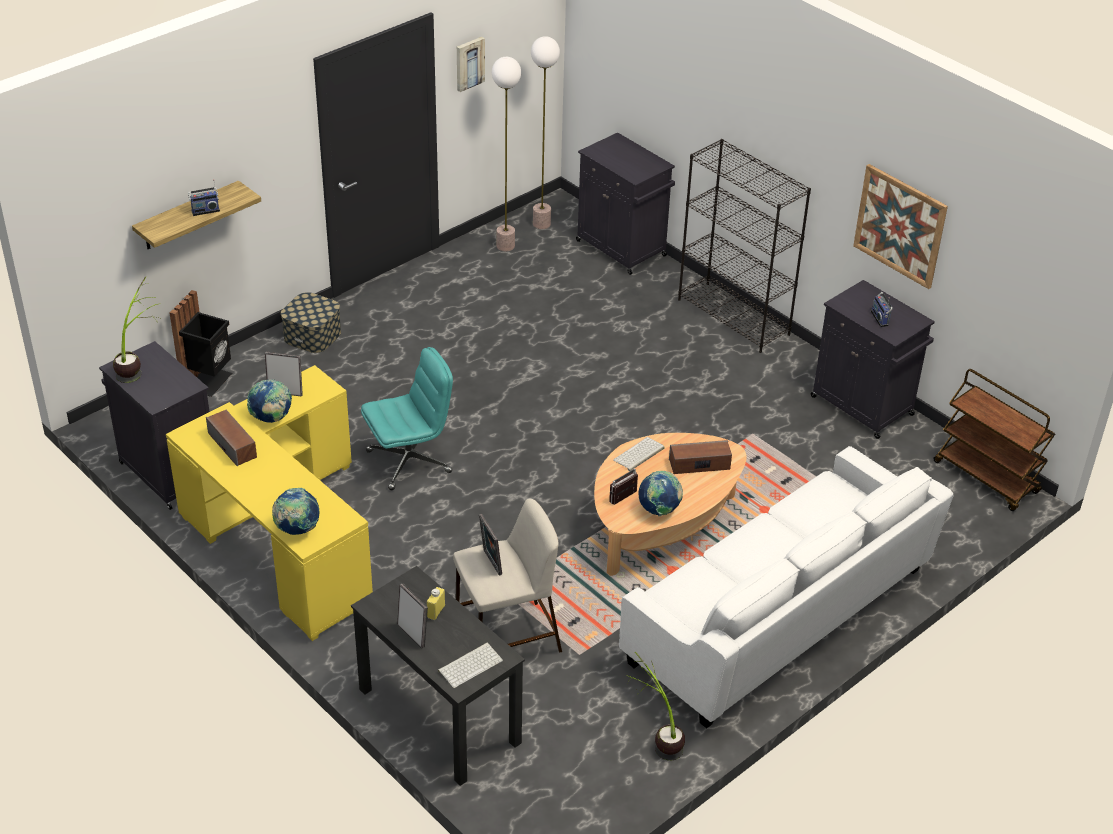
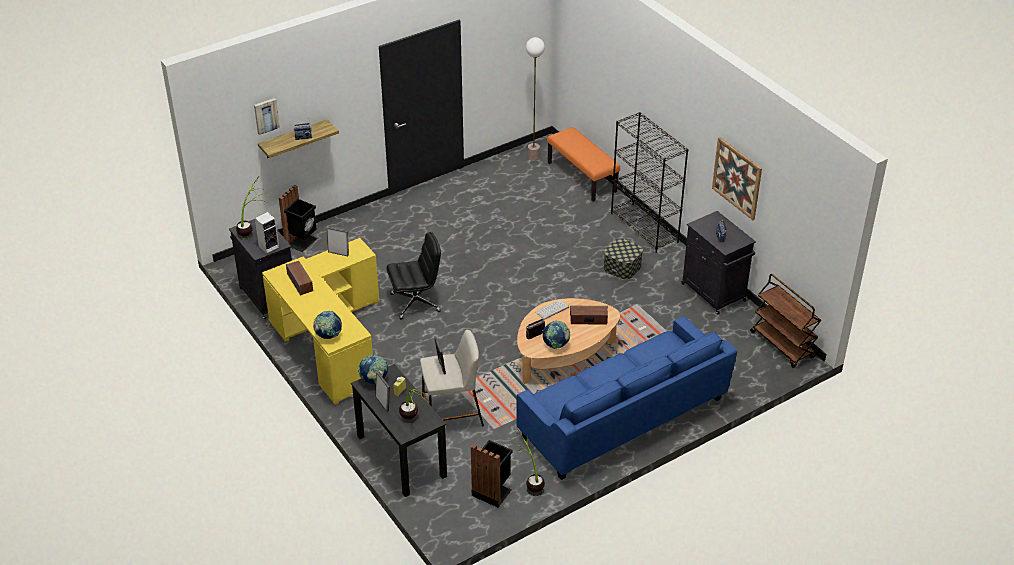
camera: 10 degrees right, 0 degrees up
globe [247,380,292,423] -> globe moved to [358,355,389,384]
storage box [281,292,341,353] -> storage box moved to [604,238,643,280]
turquoise office chair [361,347,453,490] -> black office chair [387,232,441,320]
keyboard [438,643,503,688] -> potted plant [399,389,429,423]
picture [457,37,485,92] -> picture moved to [254,98,280,135]
floor lamp [492,57,521,251] -> none
black cabinet [576,132,675,275] -> orange bench [547,127,620,202]
white sofa [619,446,953,729] -> blue sofa [517,316,737,480]
none -> speaker [255,212,279,254]
none -> black trash can [471,440,513,507]

